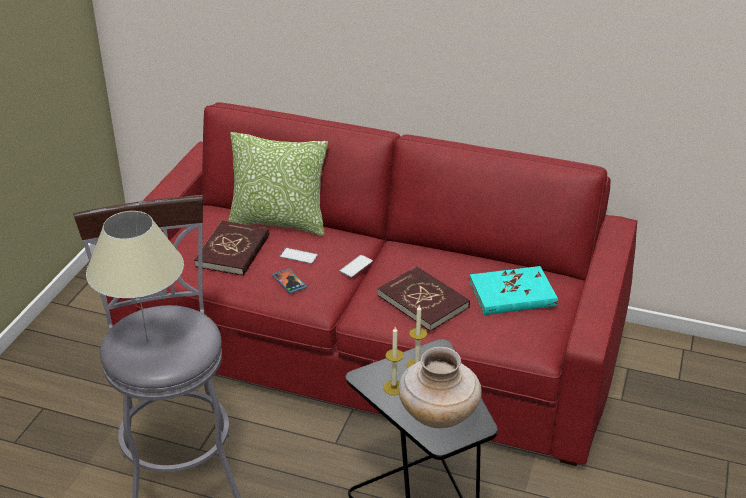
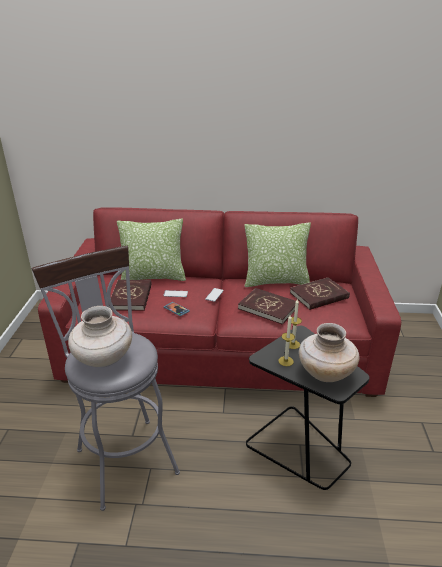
camera: 15 degrees left, 5 degrees down
beige table lamp [86,211,184,344] -> beige vase [68,306,132,368]
turquoise book [469,266,558,315] -> red book [290,277,350,310]
none -> pillow [245,222,311,287]

